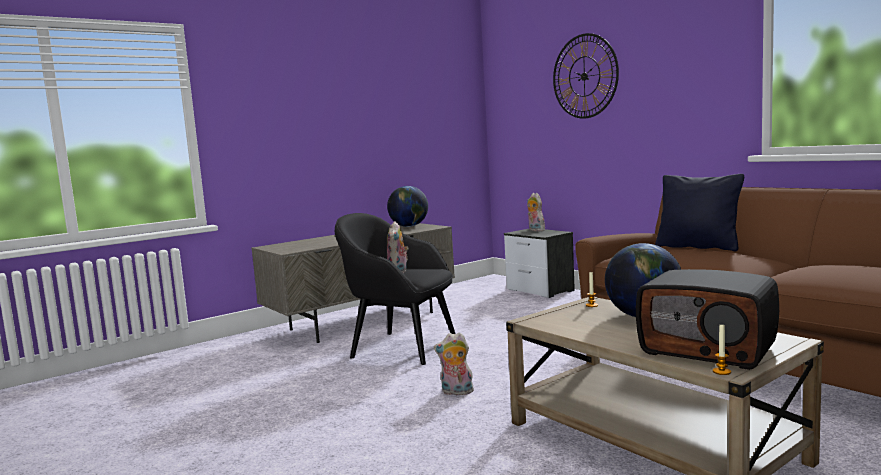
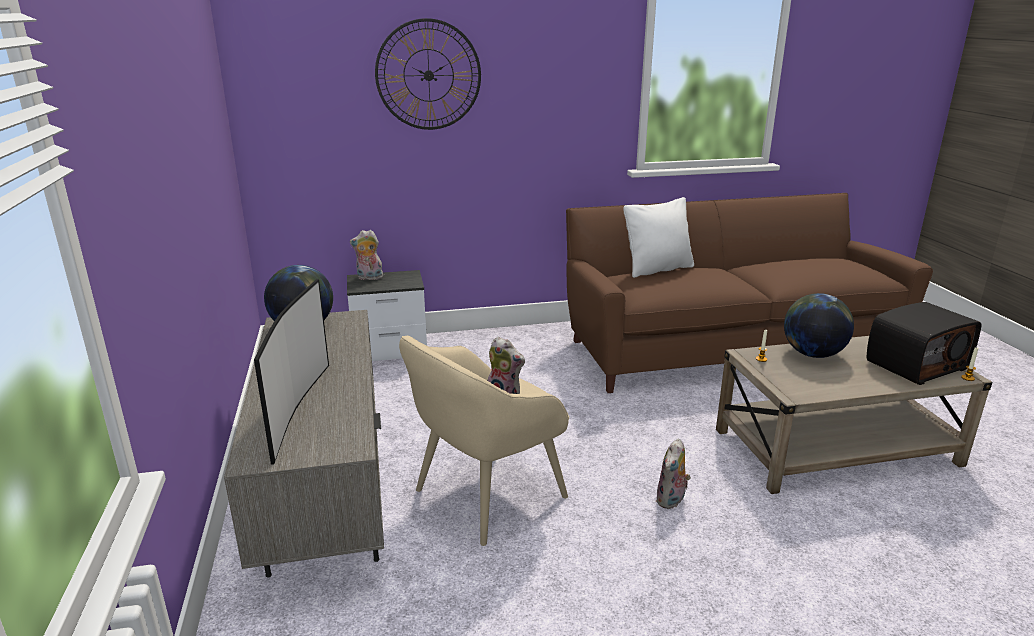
camera: 65 degrees left, 15 degrees up
black armchair [335,213,456,365] -> beige armchair [399,336,569,546]
black pillow [655,174,744,251] -> white pillow [623,197,694,278]
none -> television [254,279,329,464]

